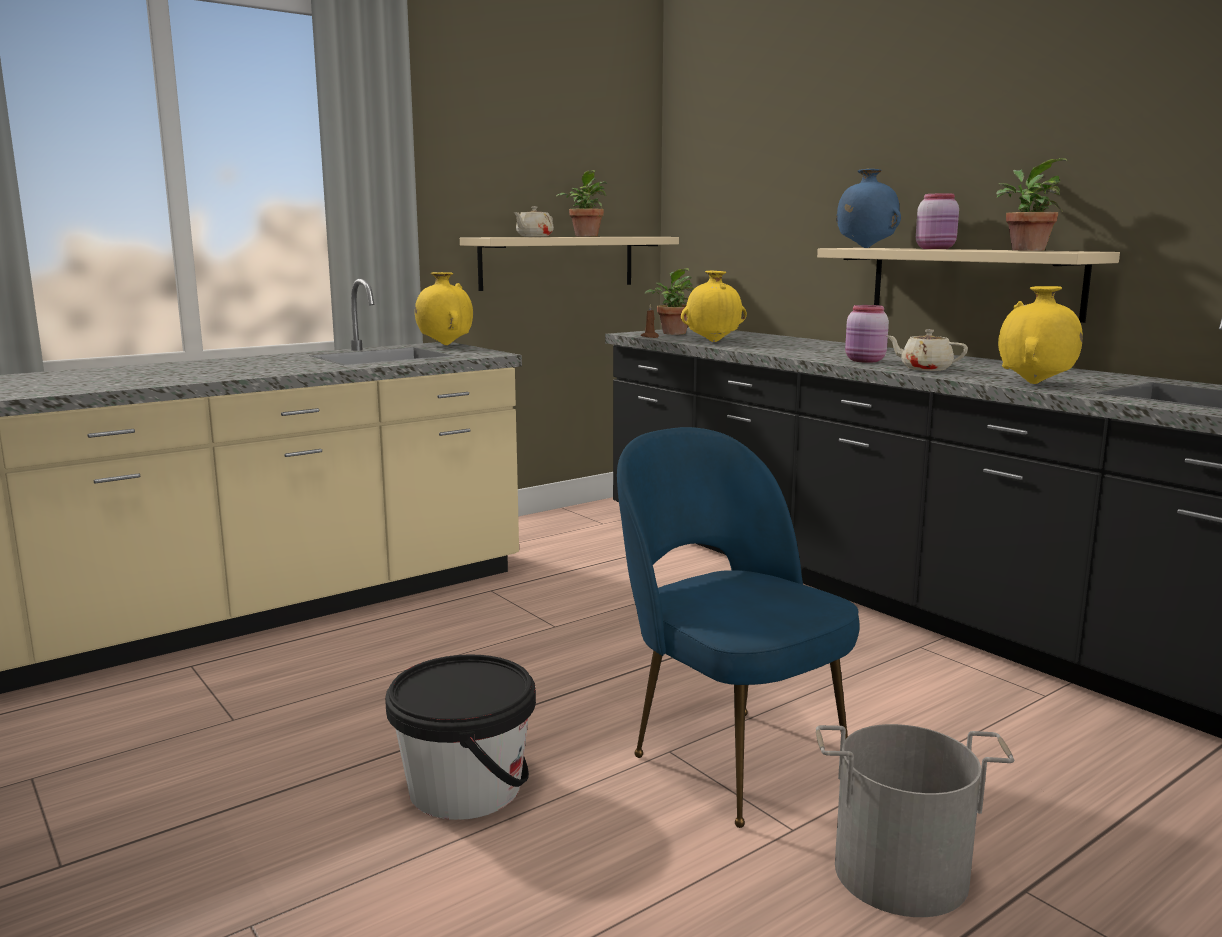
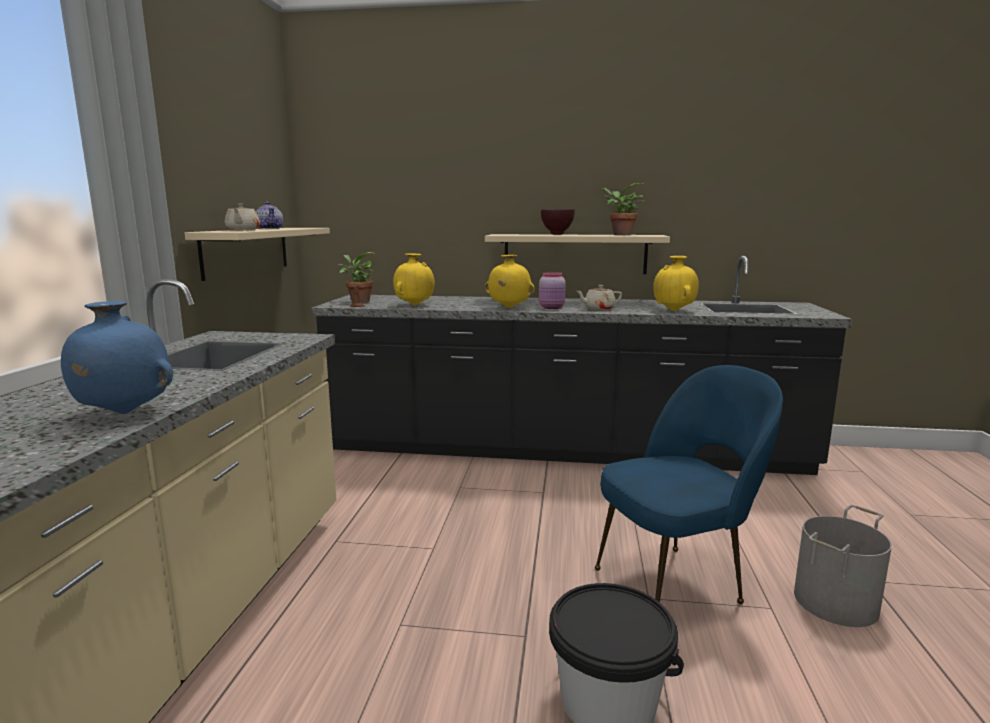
camera: 45 degrees left, 0 degrees up
yellow vase [415,272,473,345] -> yellow vase moved to [485,255,535,308]
potted plant [556,170,607,237] -> teapot [256,202,283,229]
blue chair [617,427,859,828] -> blue chair turned 150 degrees clockwise [595,365,783,604]
blue vase [836,169,901,248] -> blue vase moved to [61,301,173,414]
pink jar [916,194,959,249] -> brown bowl [541,209,575,235]

